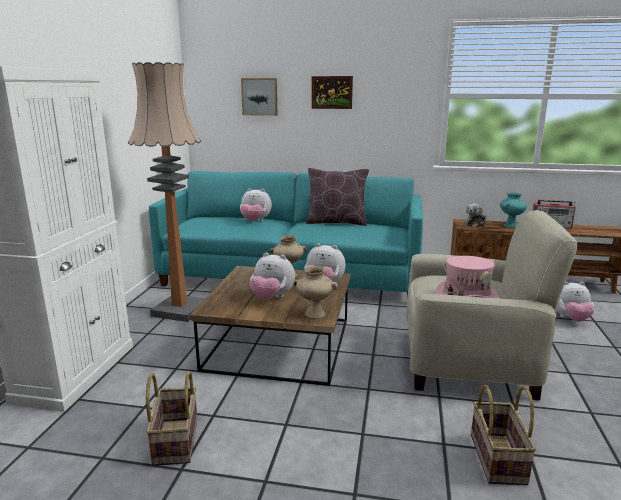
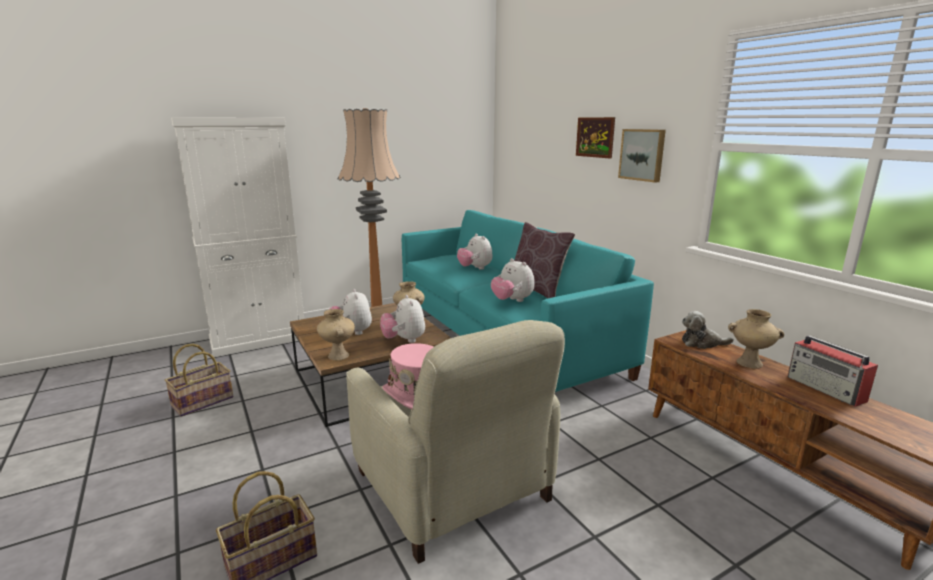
camera: 50 degrees right, 0 degrees up
picture [241,78,277,116] -> picture moved to [618,129,666,183]
turquoise vase [500,192,527,228] -> beige vase [728,309,784,369]
plush toy [556,282,595,322] -> plush toy moved to [491,258,535,302]

